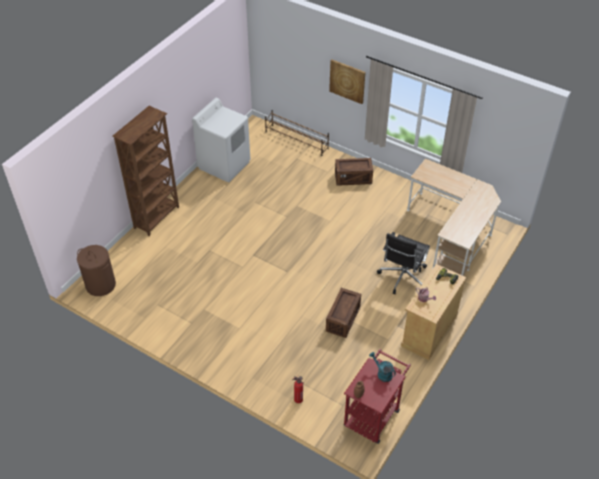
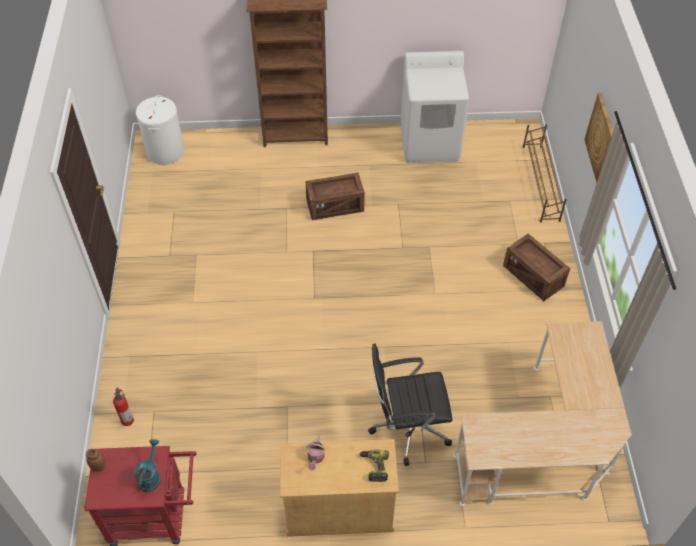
camera: 55 degrees right, 5 degrees up
brown laundry basket [77,245,116,296] -> white laundry basket [136,95,184,165]
crate [326,288,361,338] -> crate moved to [306,173,365,220]

